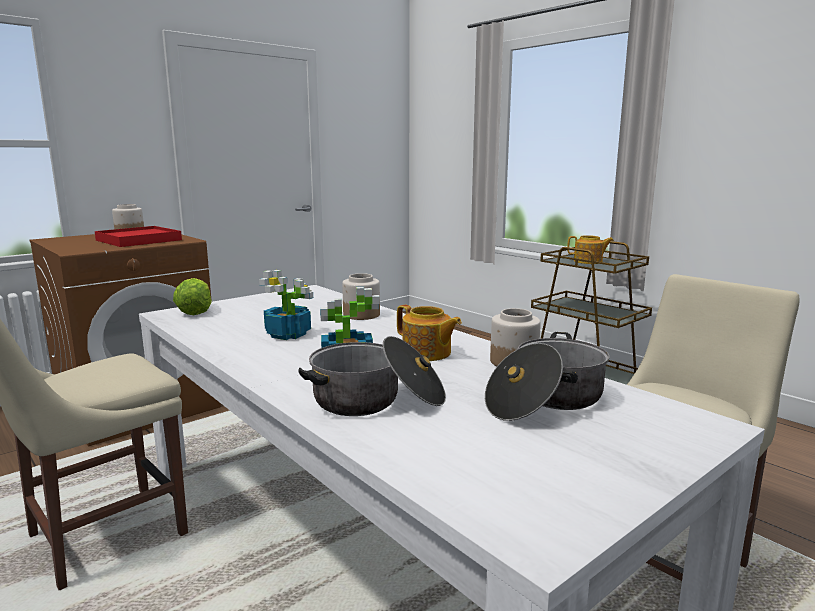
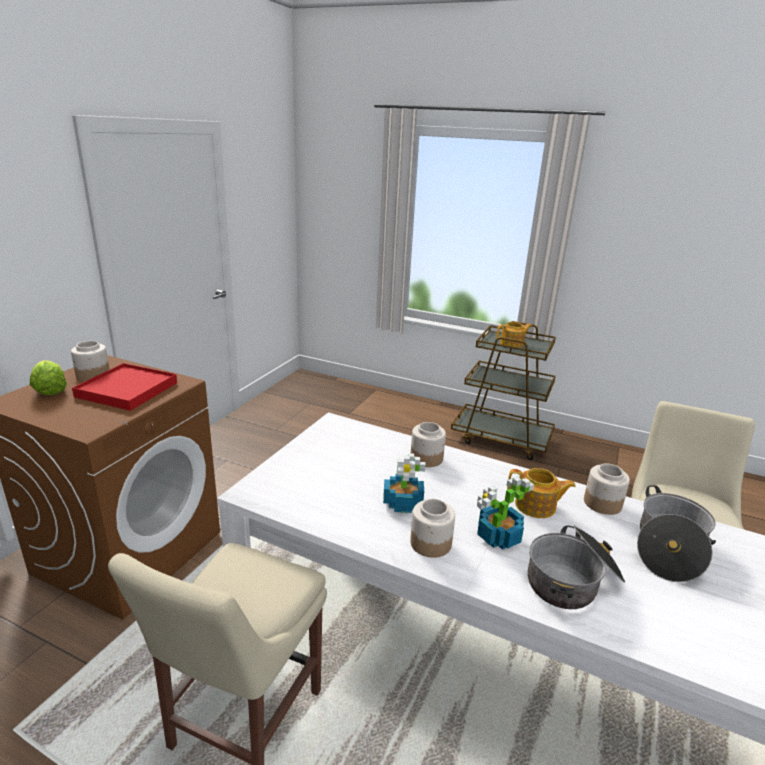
camera: 25 degrees left, 10 degrees up
lettuce [173,278,212,315] -> lettuce moved to [30,360,67,395]
none -> jar [410,499,455,558]

